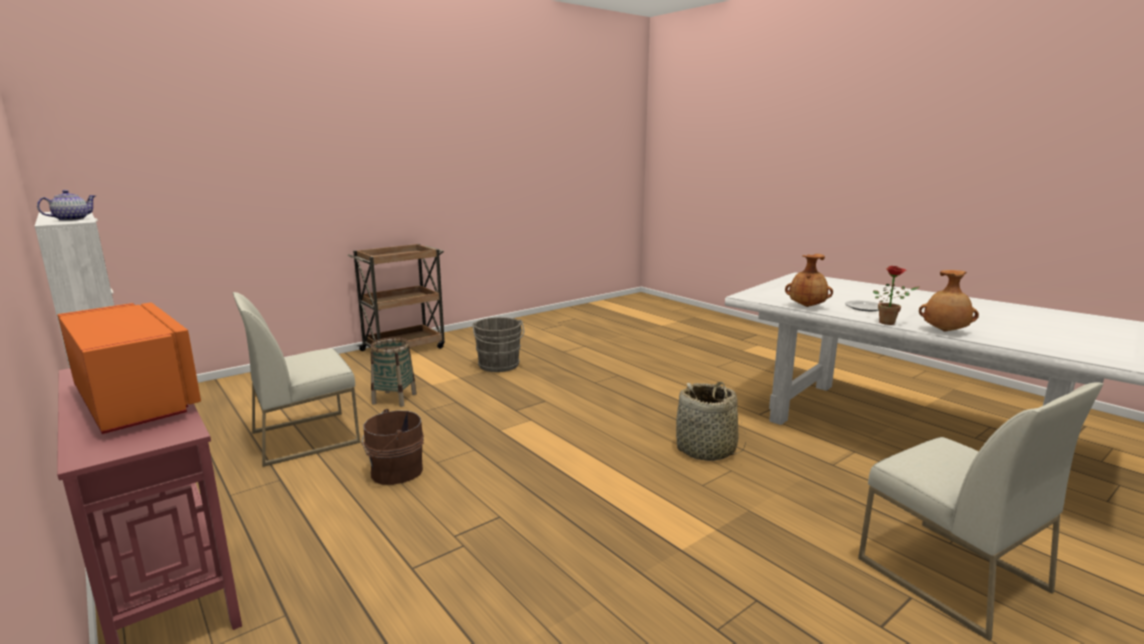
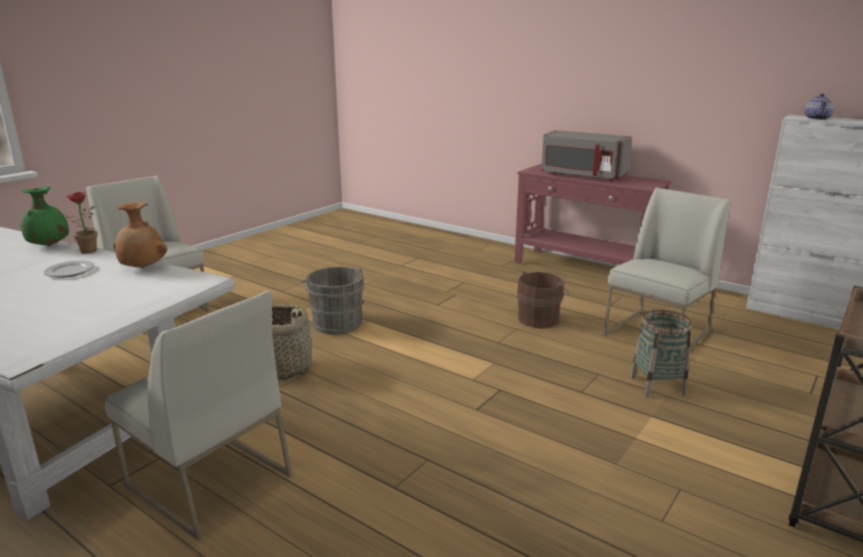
camera: 165 degrees right, 5 degrees up
orange microwave [57,302,201,434] -> grey microwave [541,130,632,181]
grey bucket [472,317,524,372] -> grey bucket moved to [301,267,365,335]
brown vase [919,270,979,331] -> green vase [21,186,69,246]
none -> white chair [105,291,292,540]

